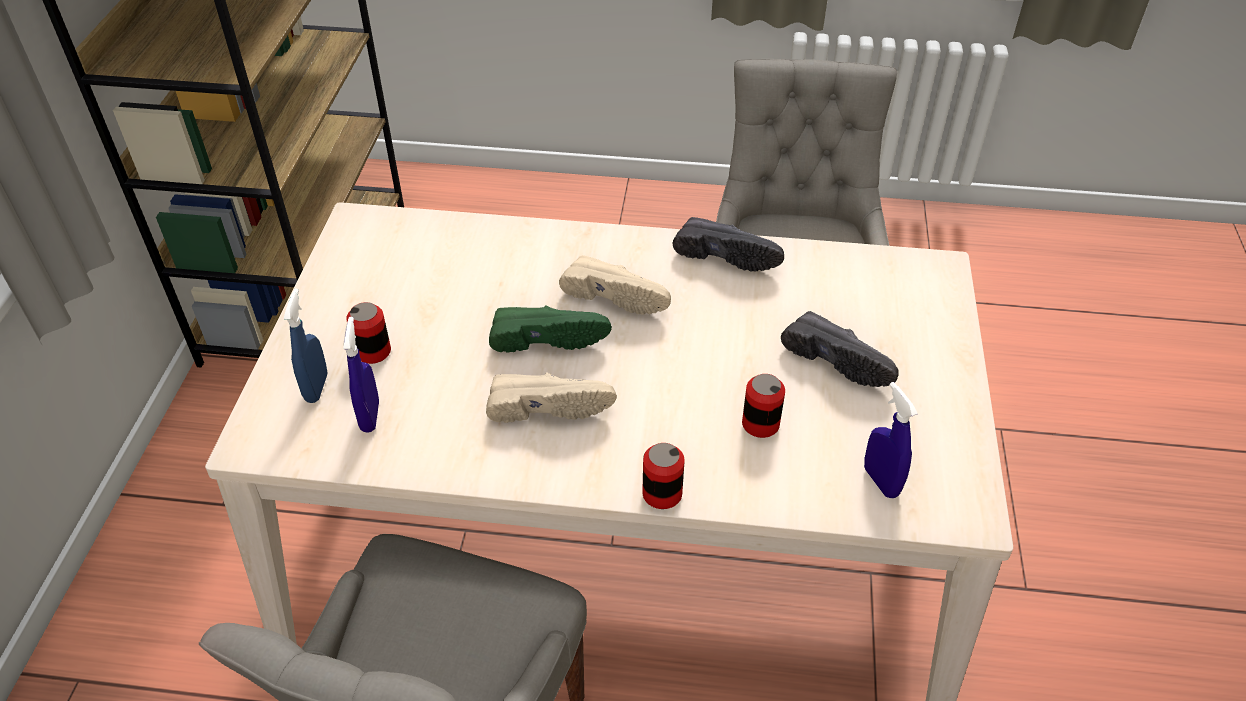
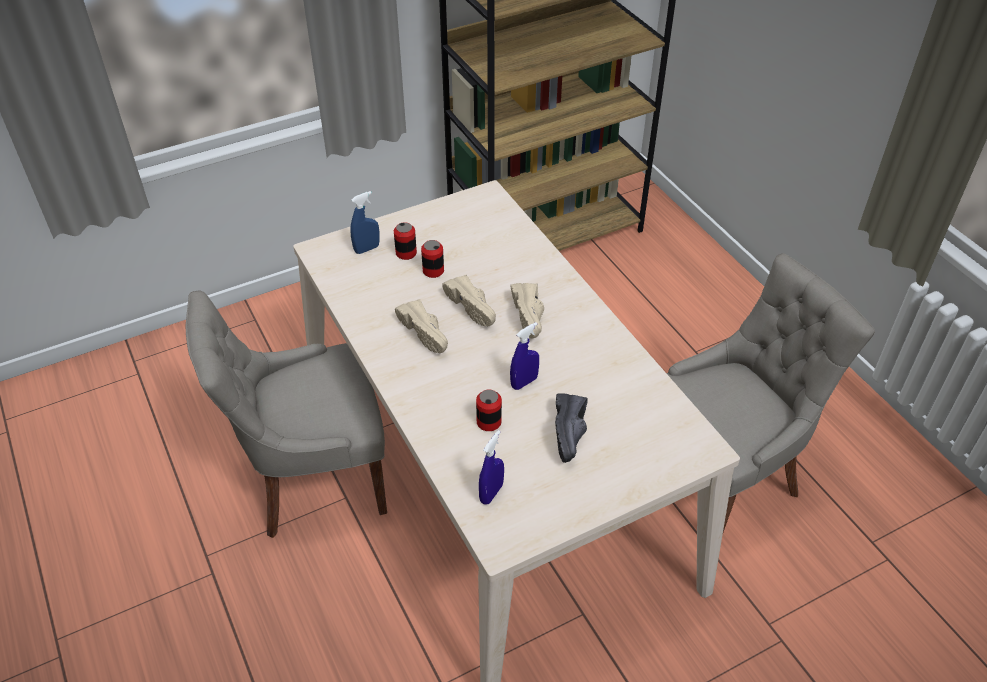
camera: 55 degrees right, 0 degrees up
blue spray bottle [343,317,379,433] -> blue spray bottle moved to [510,322,539,390]
green shoe [489,305,612,353] -> beige shoe [442,275,496,326]
can [642,443,685,509] -> can moved to [421,240,444,278]
black shoe [673,217,784,272] -> none

